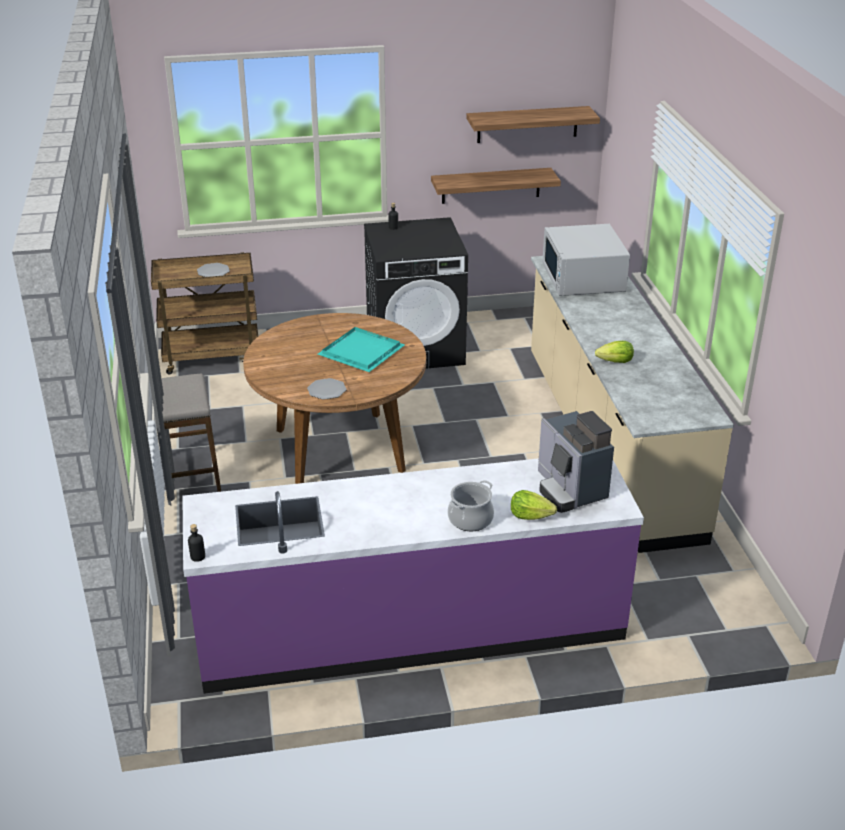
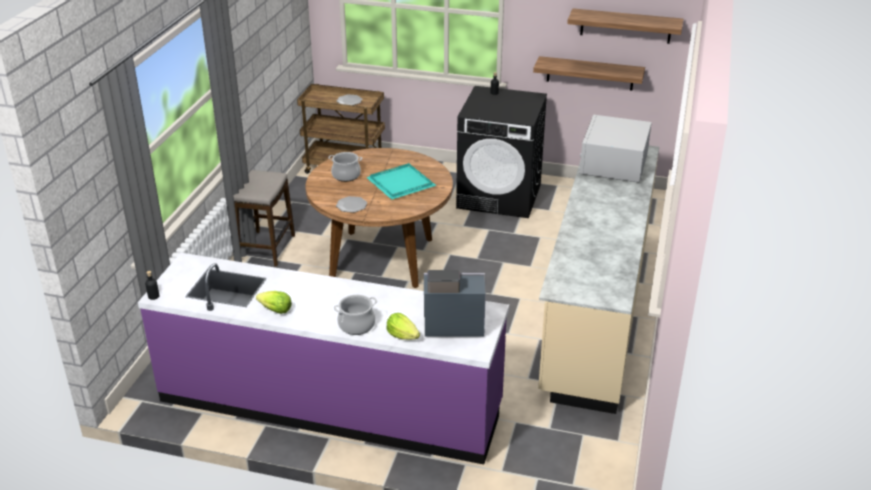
camera: 25 degrees right, 0 degrees up
coffee machine [538,411,614,513] -> coffee machine turned 90 degrees clockwise [424,270,486,336]
lettuce [595,341,634,363] -> lettuce moved to [256,291,292,314]
none -> cooking pot [328,152,362,182]

